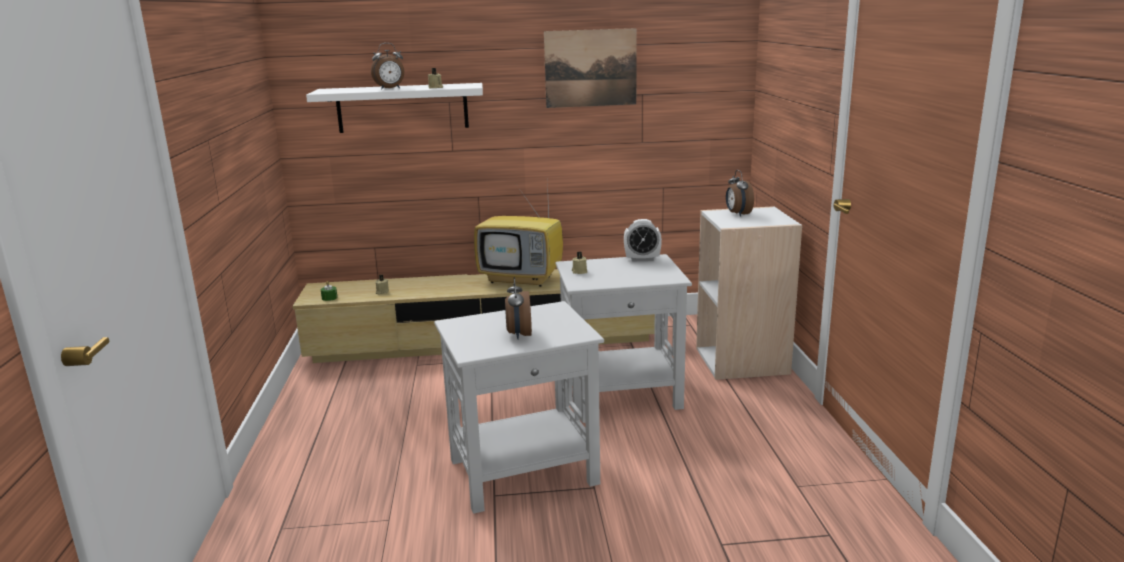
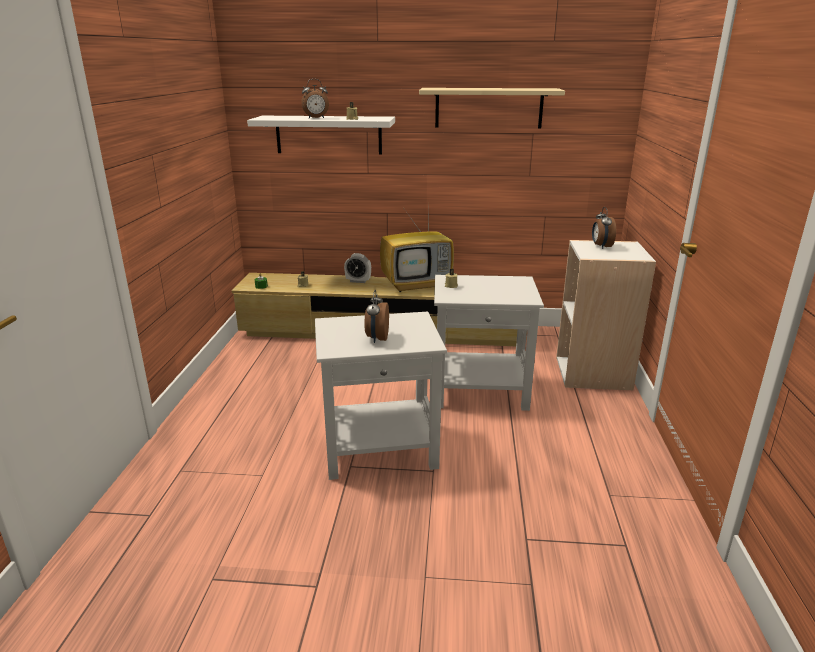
camera: 10 degrees right, 5 degrees up
television [474,180,563,287] -> television turned 45 degrees counterclockwise [380,208,454,292]
picture [544,28,637,108] -> beige shelf [419,88,565,129]
alarm clock [624,219,662,262] -> alarm clock moved to [344,253,371,283]

